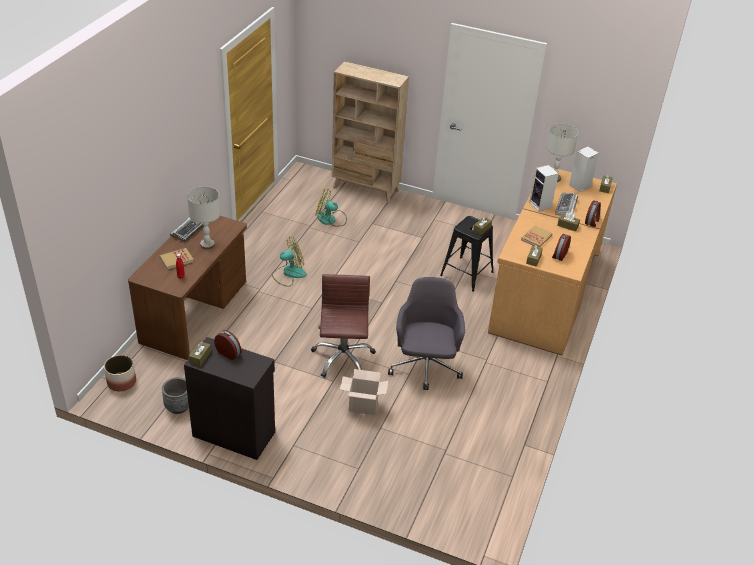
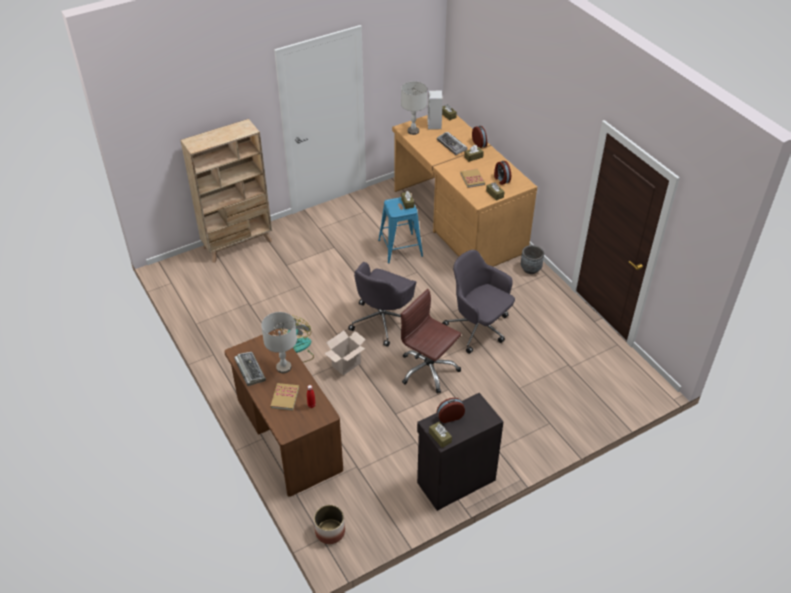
camera: 50 degrees left, 5 degrees up
grey planter [162,377,189,414] -> grey planter moved to [521,245,544,274]
fan [316,189,347,227] -> none
cardboard box [340,369,389,415] -> cardboard box moved to [324,331,366,376]
black stool [440,216,493,292] -> blue stool [378,197,423,263]
speaker [529,165,559,211] -> none
none -> grey office chair [348,262,416,347]

